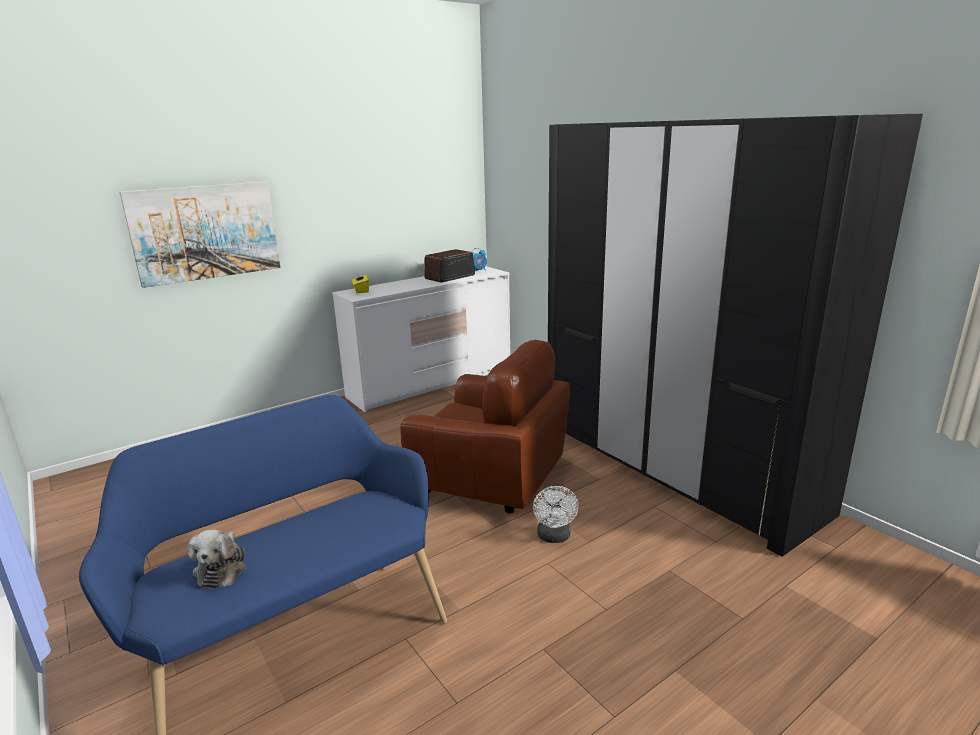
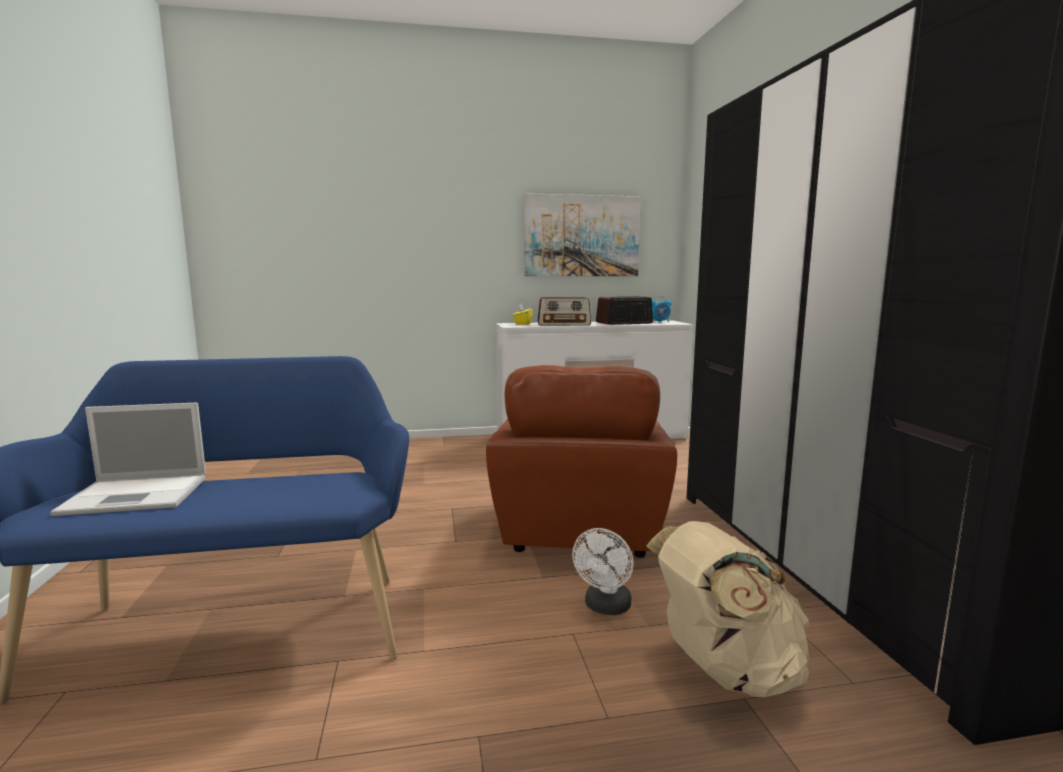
camera: 25 degrees right, 10 degrees down
picture [119,181,280,288] -> picture moved to [524,193,641,276]
plush toy [188,530,246,589] -> laptop [50,403,206,516]
brown armchair [400,340,570,513] -> brown armchair turned 45 degrees clockwise [486,365,677,558]
none -> radio [538,297,591,326]
none -> beige backpack [646,521,810,697]

